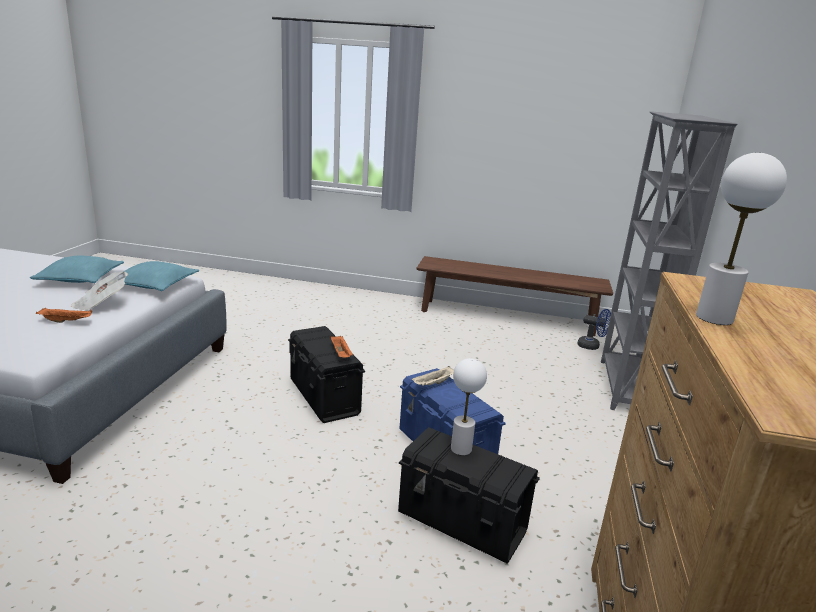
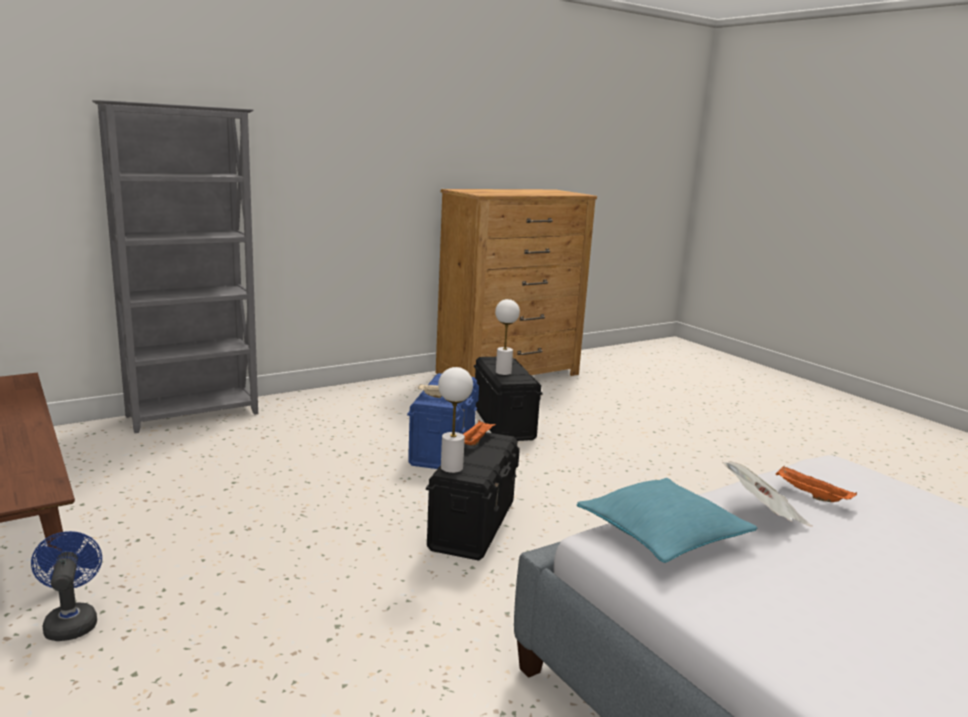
camera: 135 degrees left, 5 degrees down
turquoise pillow [30,256,124,283] -> none
blue fan [577,309,611,350] -> blue fan moved to [31,531,102,641]
white table lamp [696,153,787,325] -> white table lamp moved to [438,367,473,473]

